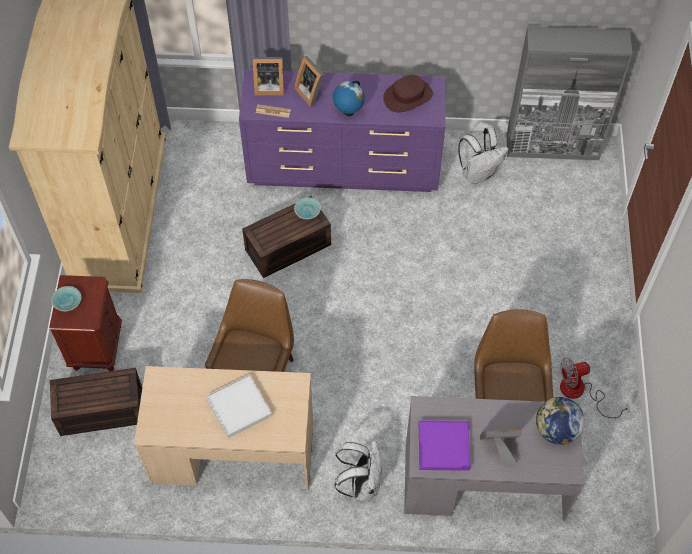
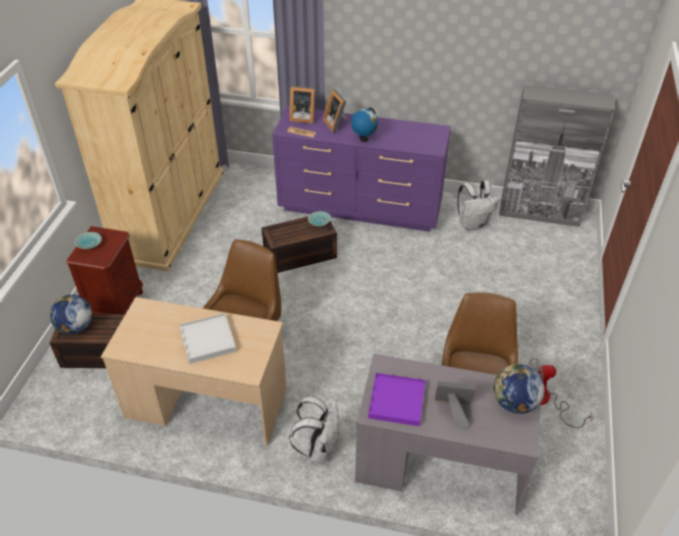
camera: 10 degrees right, 15 degrees down
brown hat [383,75,433,112] -> none
none -> globe [49,294,92,334]

